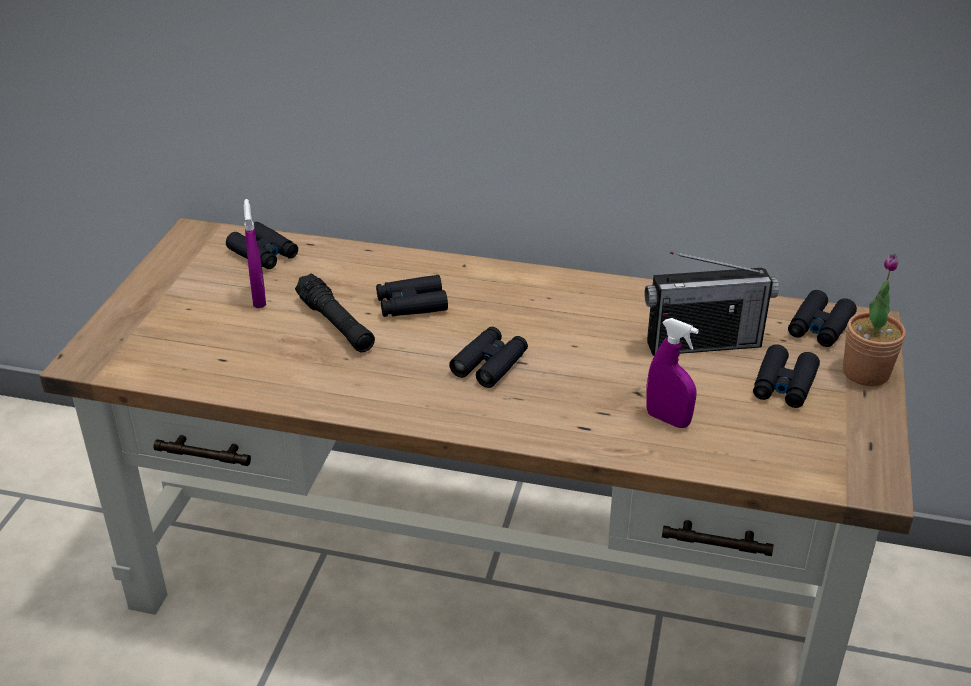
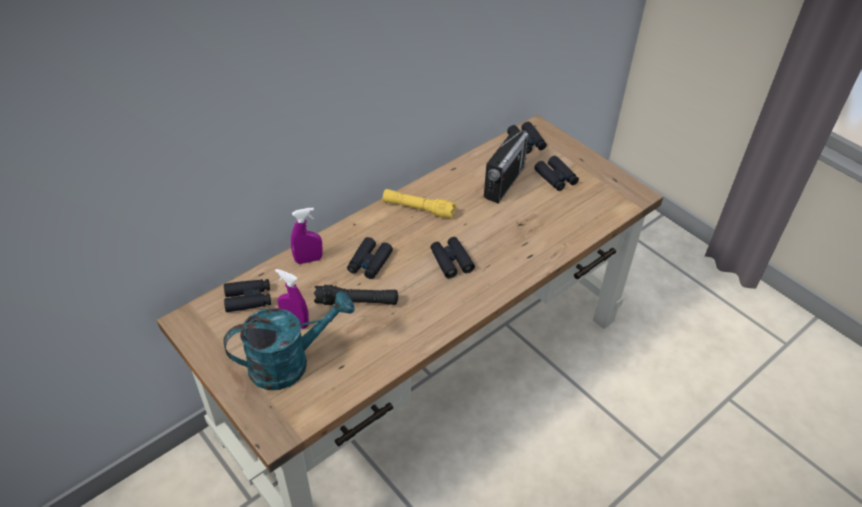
camera: 55 degrees left, 10 degrees up
purple spray bottle [646,318,699,428] -> purple spray bottle moved to [291,208,323,264]
potted plant [843,254,906,386] -> none
none -> turquoise watering can [223,291,355,390]
none -> yellow flashlight [383,189,456,219]

